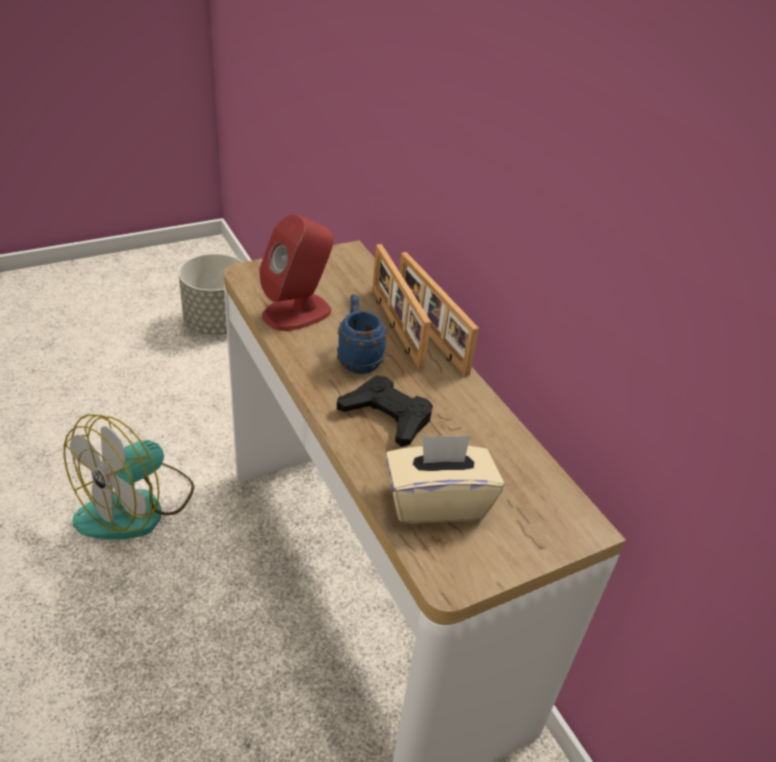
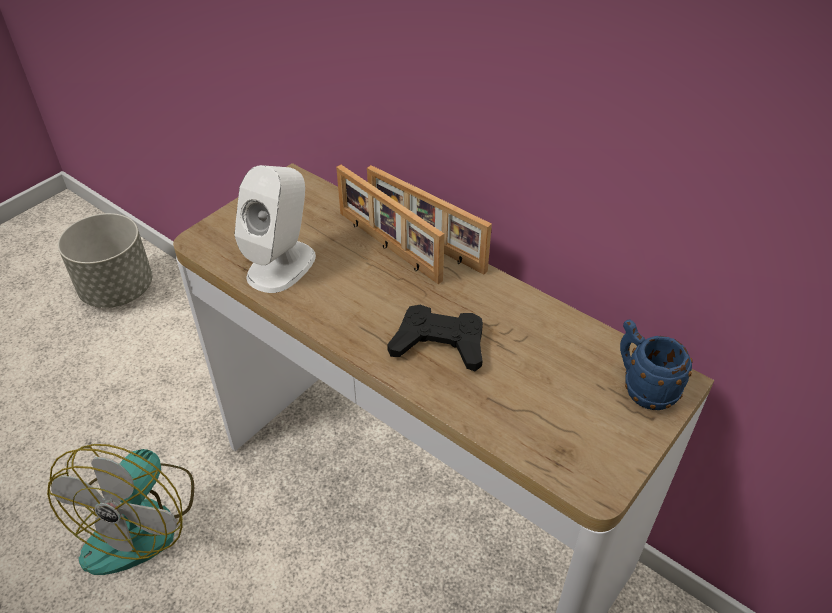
camera: 20 degrees left, 5 degrees up
red speaker [259,214,334,331] -> white speaker [234,165,316,293]
blue mug [337,294,387,374] -> blue mug moved to [620,319,693,410]
beige tissue box [385,435,504,523] -> none

